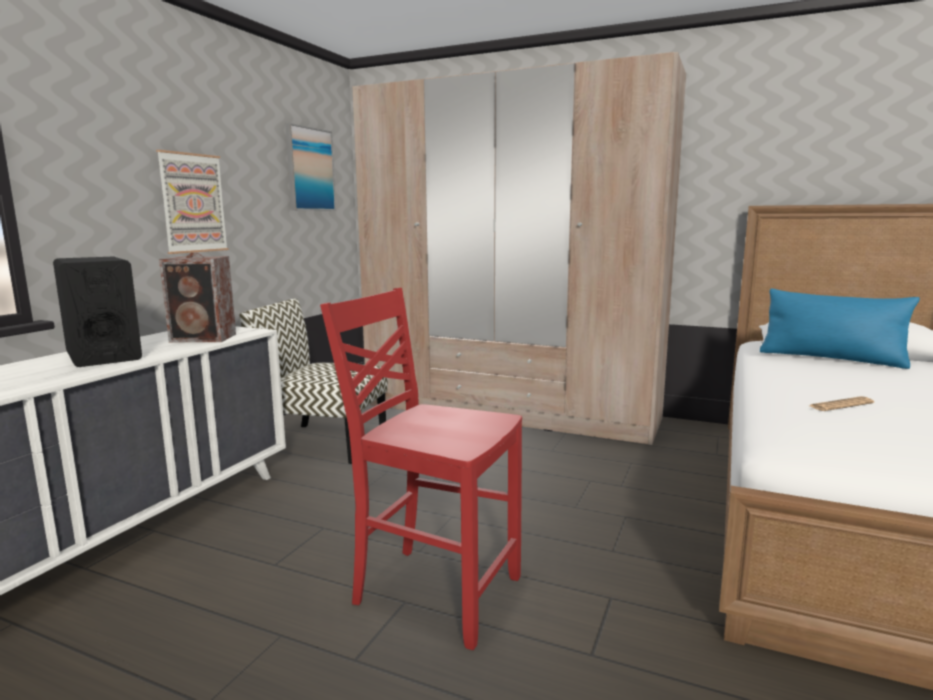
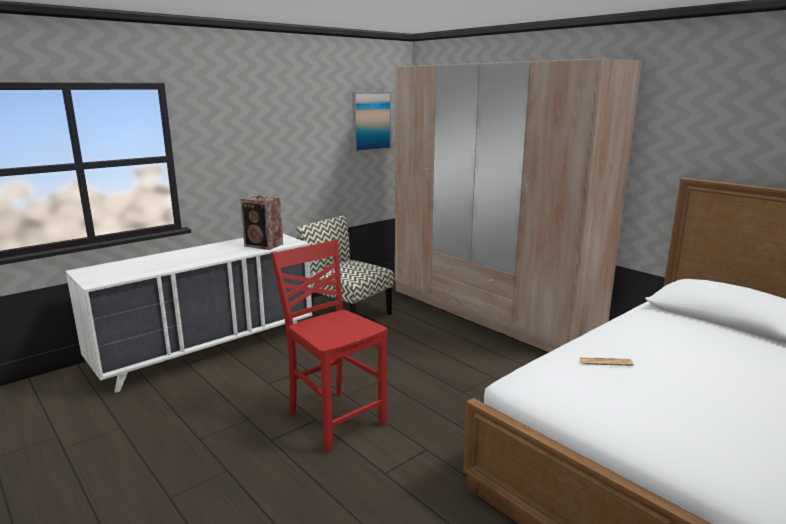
camera: 25 degrees right, 5 degrees up
black speaker [53,257,142,367] -> none
picture [156,150,229,254] -> none
blue pillow [760,289,920,369] -> none

